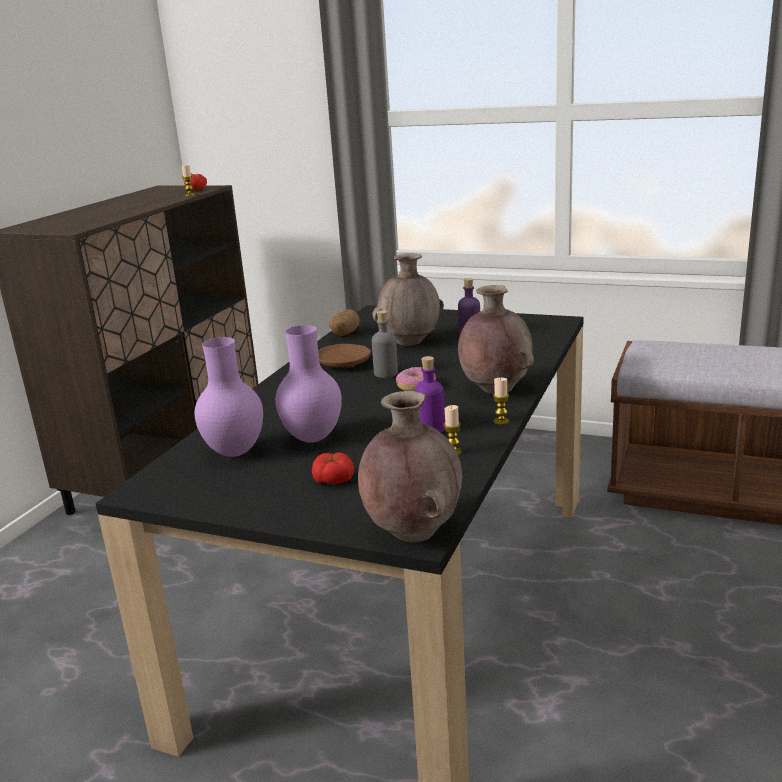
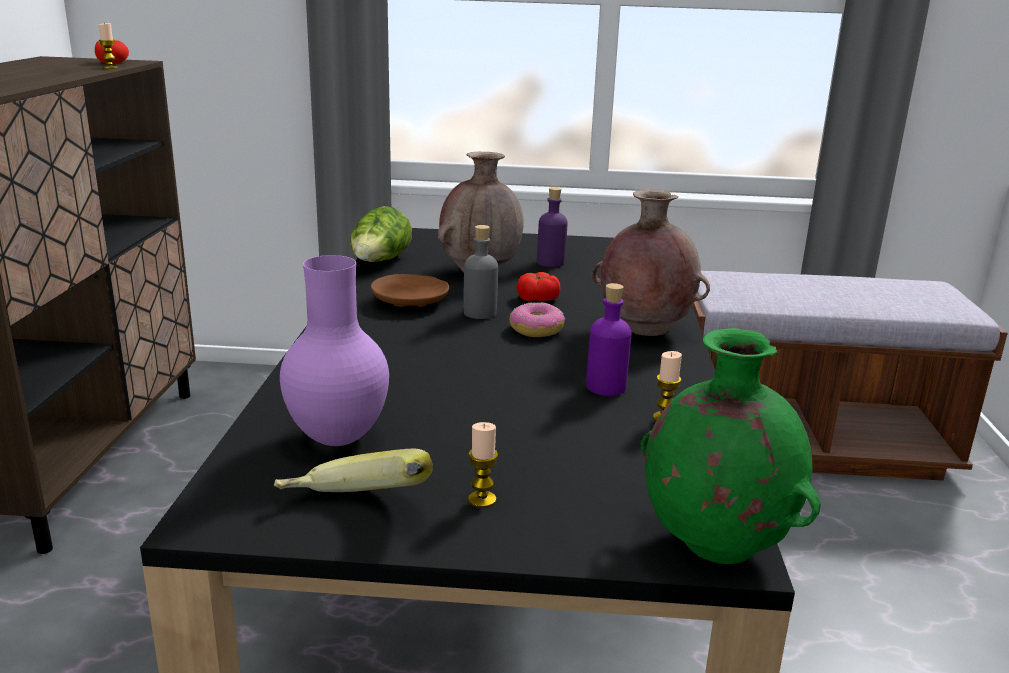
camera: 20 degrees left, 0 degrees up
purple vase [275,325,342,443] -> none
tomato [312,452,354,484] -> tomato moved to [517,272,561,302]
potato [329,309,360,336] -> lettuce [350,206,412,262]
brown vase [358,391,462,542] -> green vase [641,328,821,564]
candle [493,378,509,425] -> candle moved to [468,422,498,508]
none -> banana [274,449,433,492]

